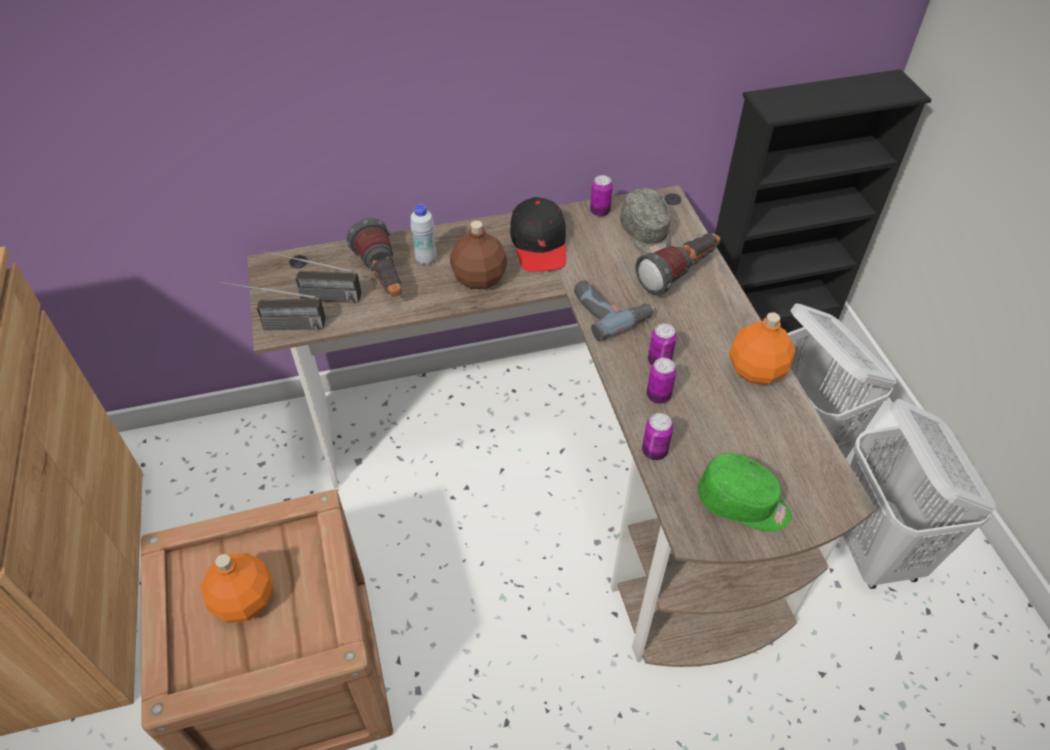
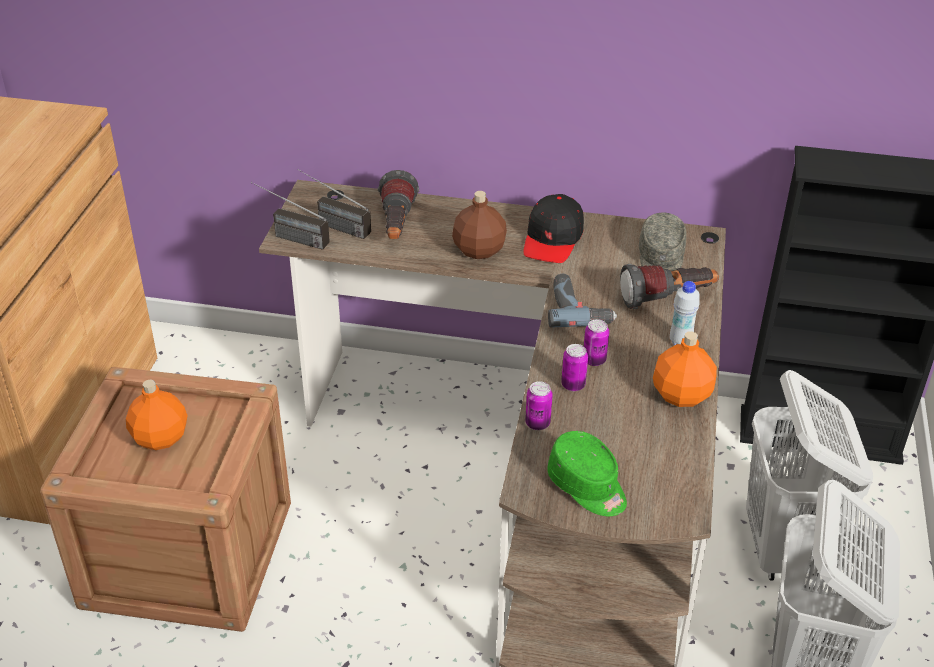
camera: 25 degrees right, 10 degrees down
white bottle [410,204,436,266] -> white bottle moved to [670,281,700,345]
can [590,175,613,217] -> none

